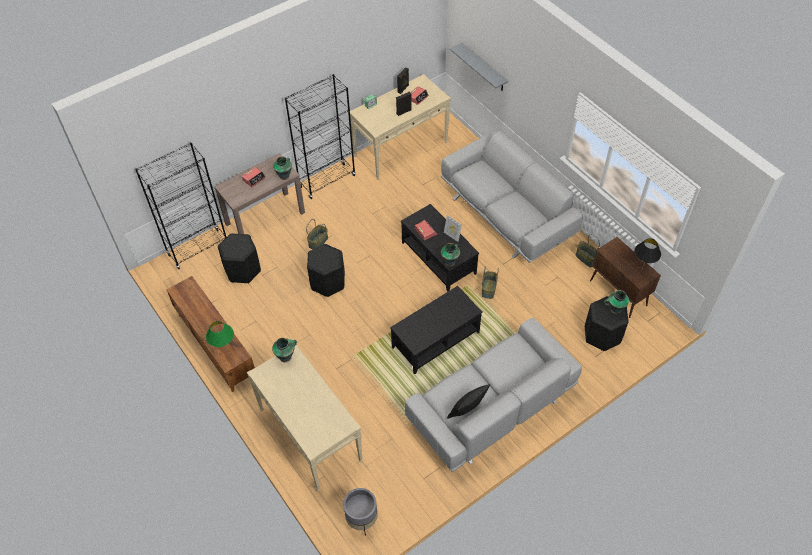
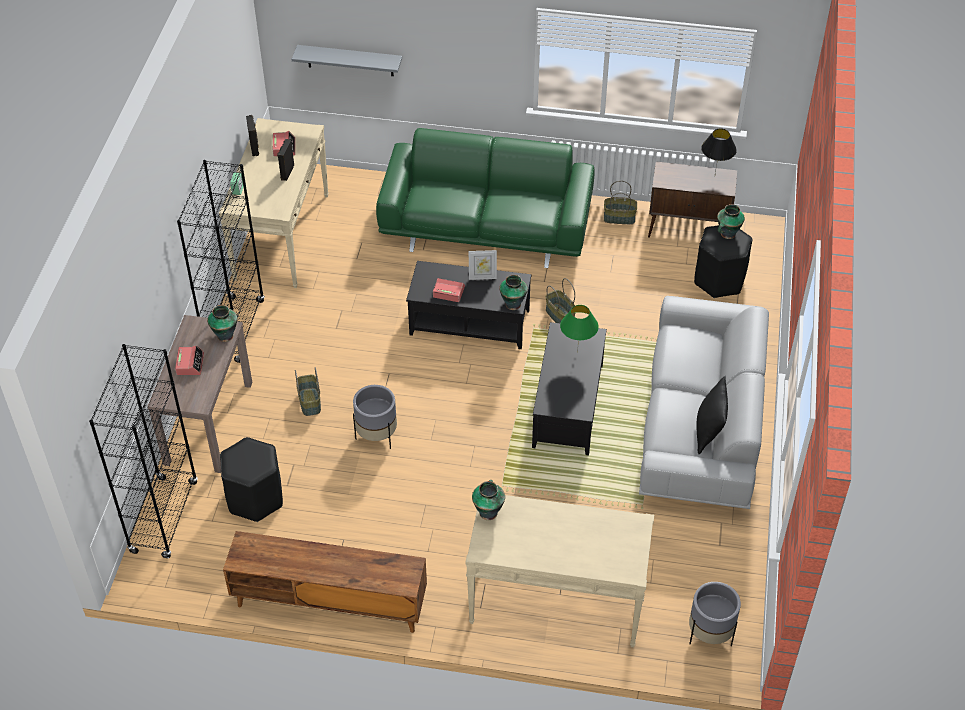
camera: 45 degrees left, 5 degrees down
green table lamp [206,321,234,349] -> green table lamp moved to [560,305,599,353]
black stool [307,244,345,297] -> grey planter [353,385,397,449]
grey sofa [441,131,583,263] -> green sofa [376,128,594,268]

